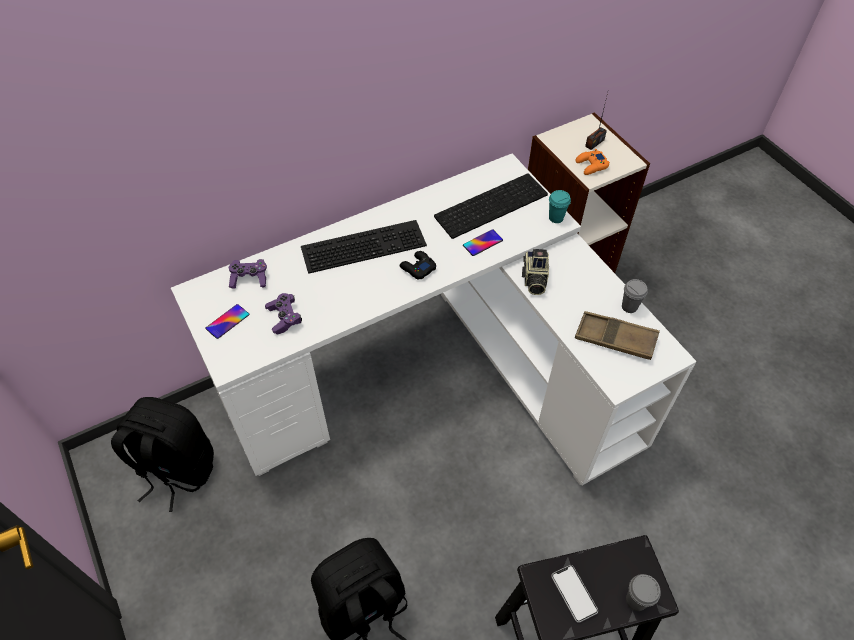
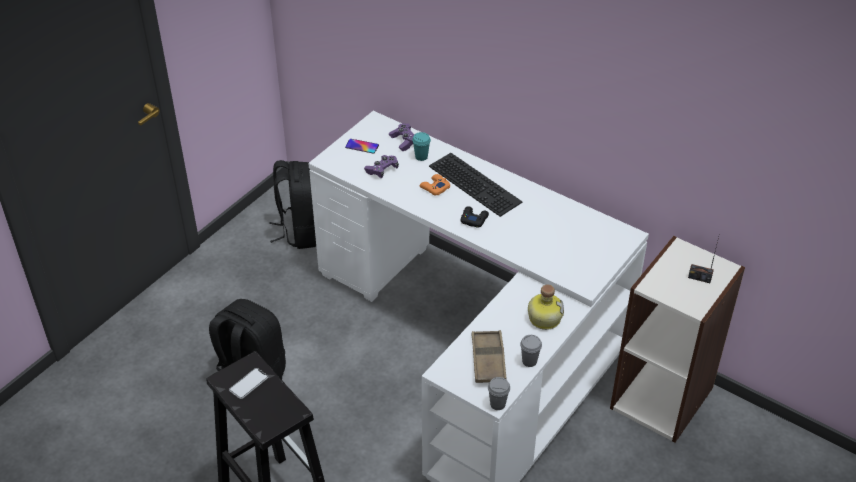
camera: 65 degrees right, 10 degrees down
keyboard [434,173,548,239] -> none
phone [463,229,503,256] -> none
camera [522,249,549,295] -> none
turquoise cup [549,190,571,223] -> turquoise cup moved to [412,132,431,161]
orange game controller [575,149,610,175] -> orange game controller moved to [420,174,450,195]
grey cup [626,574,661,611] -> grey cup moved to [488,377,510,410]
none -> bottle [528,285,564,330]

